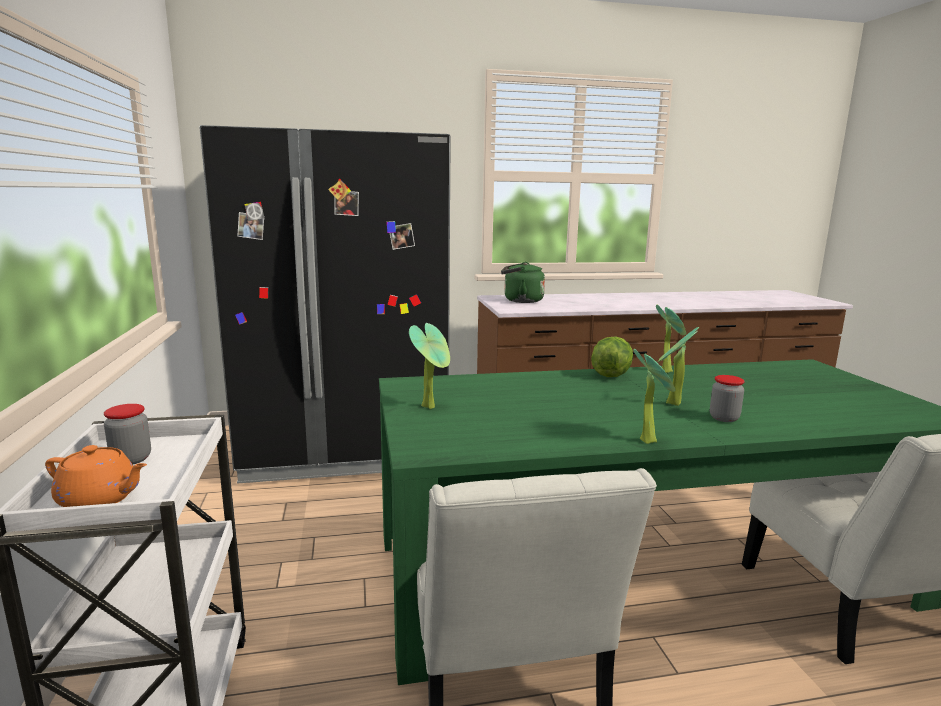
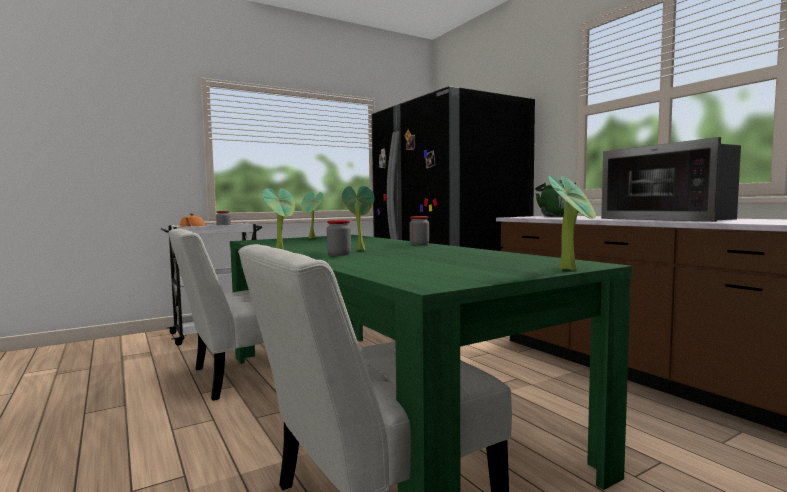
camera: 70 degrees right, 10 degrees down
lettuce [591,337,633,377] -> jar [410,216,429,245]
potted plant [656,305,686,373] -> potted plant moved to [548,175,596,270]
none -> microwave [601,137,741,222]

